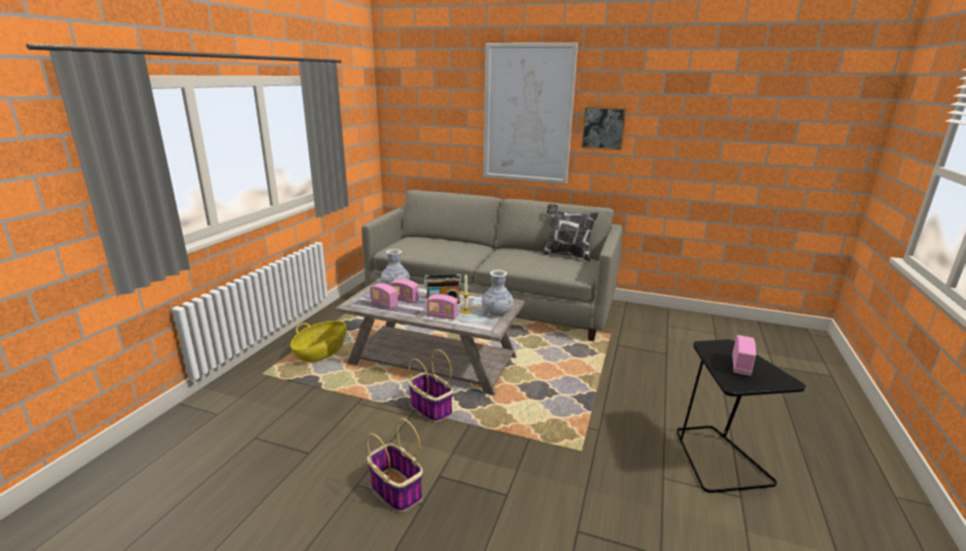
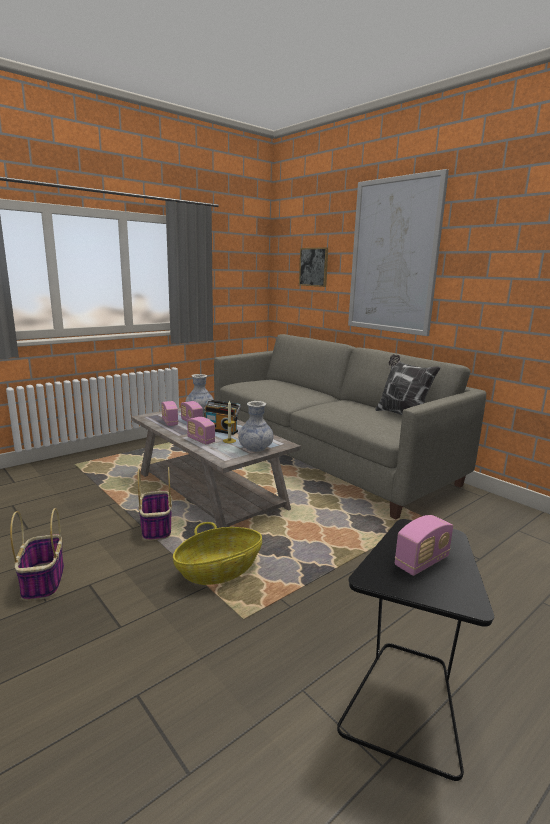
camera: 30 degrees right, 5 degrees down
basket [291,321,347,362] -> basket moved to [173,522,262,585]
picture [581,106,626,150] -> picture moved to [299,247,328,287]

